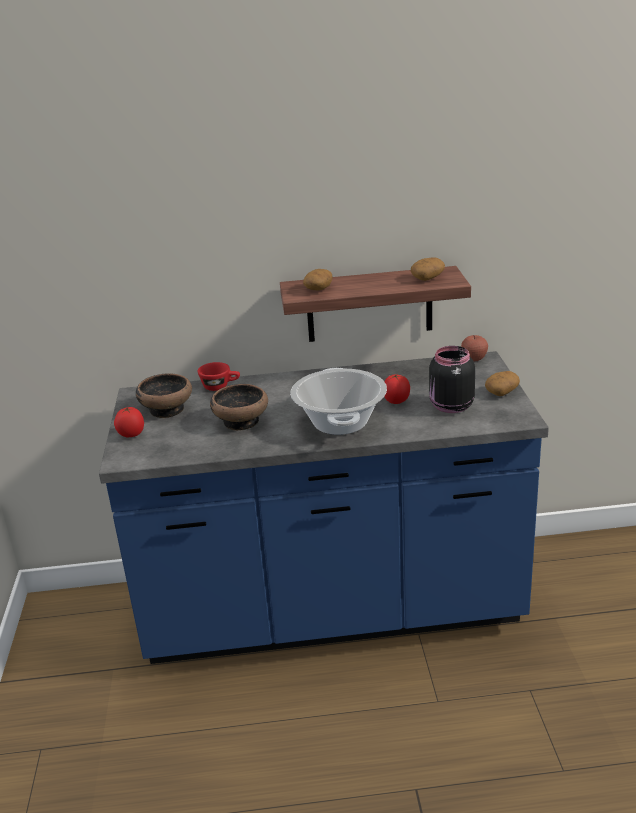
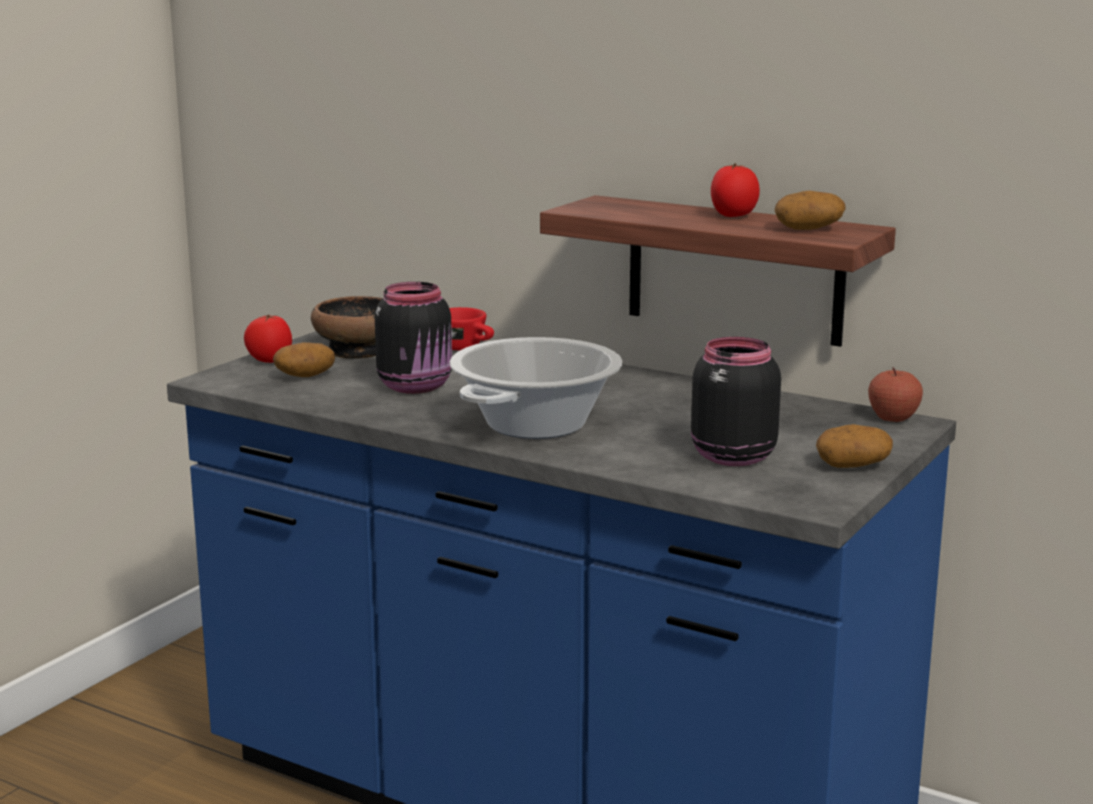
camera: 35 degrees right, 10 degrees down
bowl [210,384,268,431] -> black jar [375,282,452,394]
potato [303,269,332,290] -> potato moved to [273,342,335,377]
tomato [384,374,410,404] -> tomato moved to [711,163,760,217]

